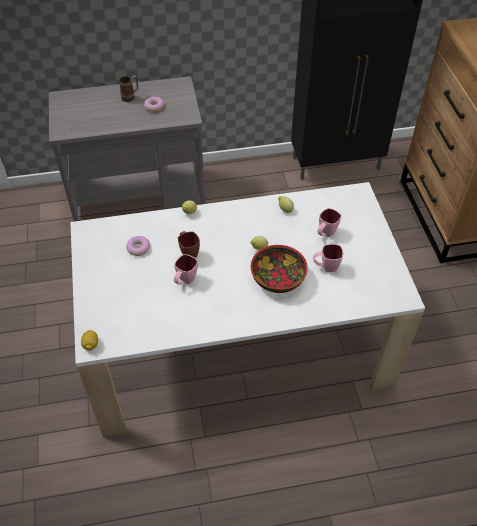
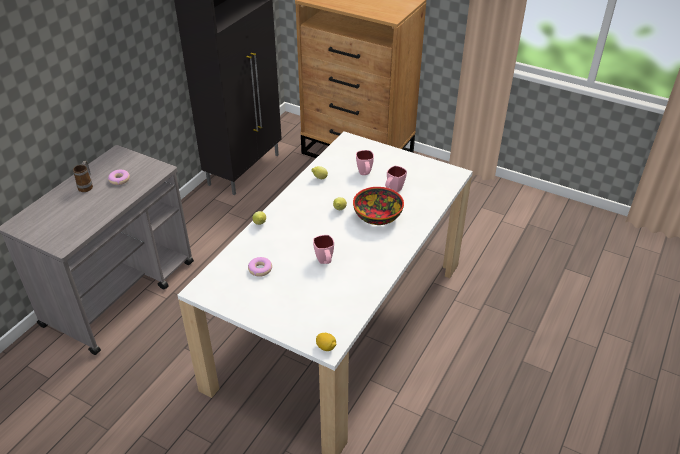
camera: 50 degrees left, 10 degrees down
brown mug [178,231,200,258] -> none

